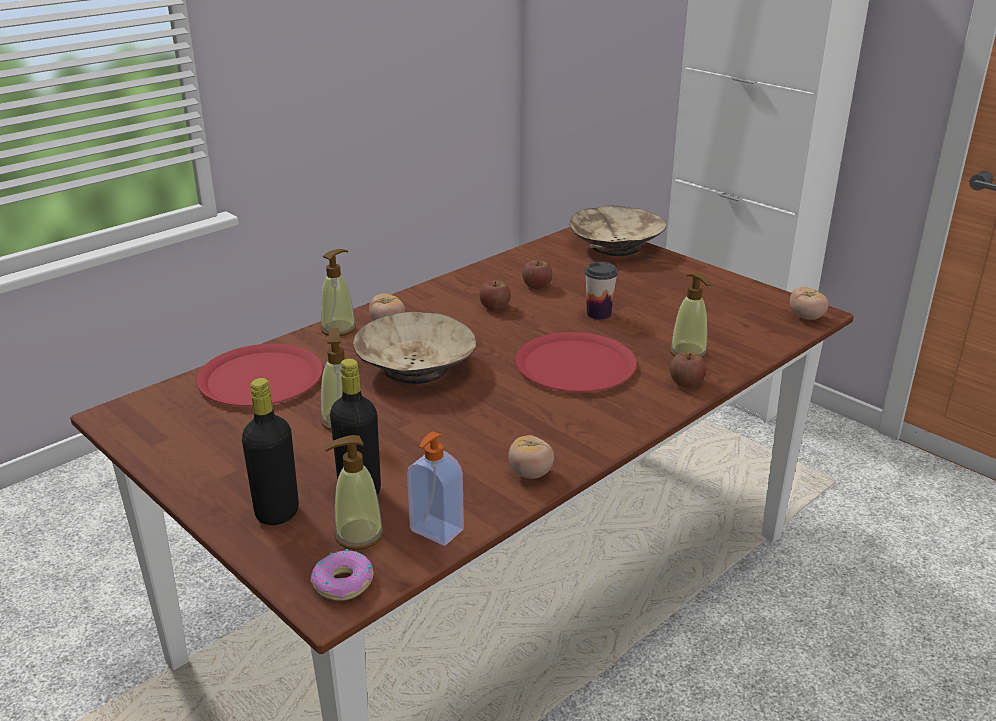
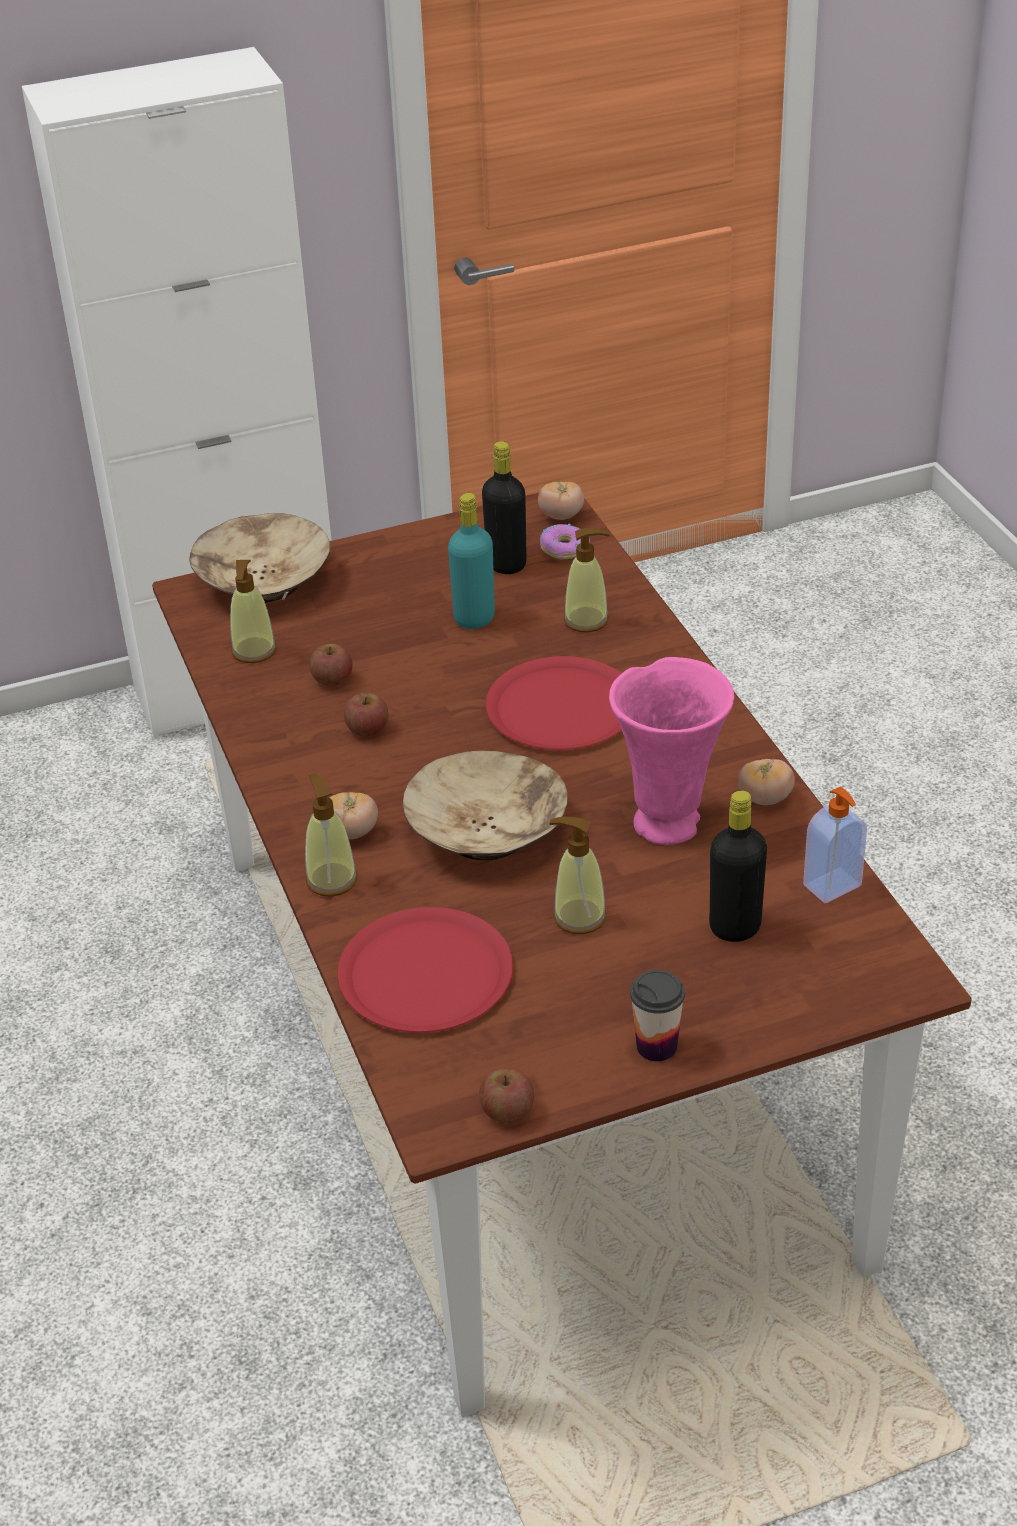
camera: 65 degrees left, 10 degrees up
black bottle [242,378,299,525] -> black bottle moved to [482,441,527,574]
donut [310,549,373,601] -> donut moved to [540,524,590,559]
soap dispenser [324,435,384,550] -> soap dispenser moved to [230,560,277,663]
cup [585,262,618,320] -> cup moved to [630,970,685,1062]
apple [670,352,706,387] -> apple moved to [479,1067,534,1123]
none -> turquoise bottle [448,493,495,629]
none -> pink vase [609,657,734,845]

